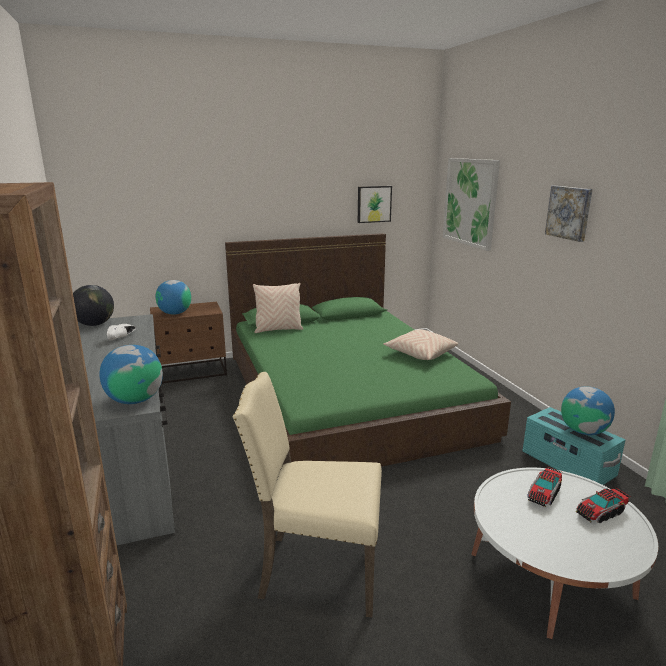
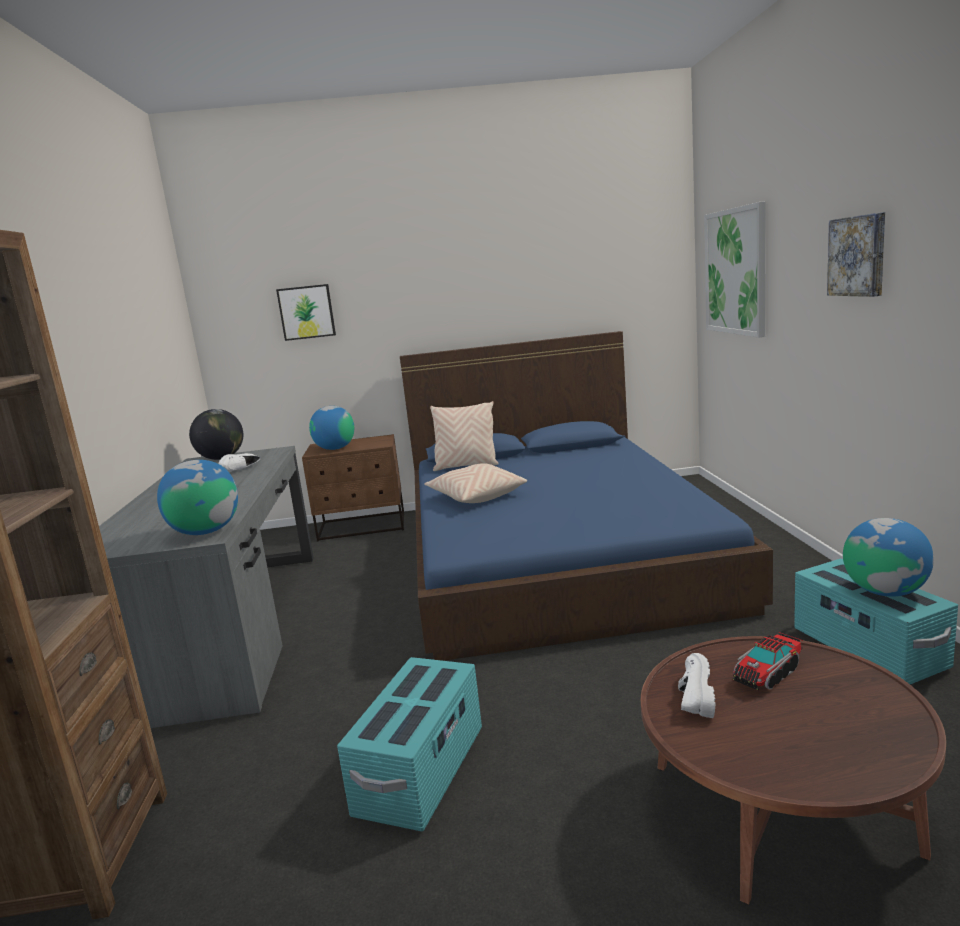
camera: 15 degrees right, 5 degrees down
green bed [225,233,511,467] -> blue bed [400,331,773,661]
beige chair [232,372,382,617] -> turquoise storage box [337,657,482,831]
picture [358,186,392,223] -> picture moved to [276,284,336,341]
beige pillow [384,329,458,360] -> beige pillow moved to [424,463,527,503]
white coffee table [471,468,658,639] -> brown coffee table [641,636,946,904]
toy truck [576,487,631,523] -> none
none -> white shoe [678,653,715,718]

